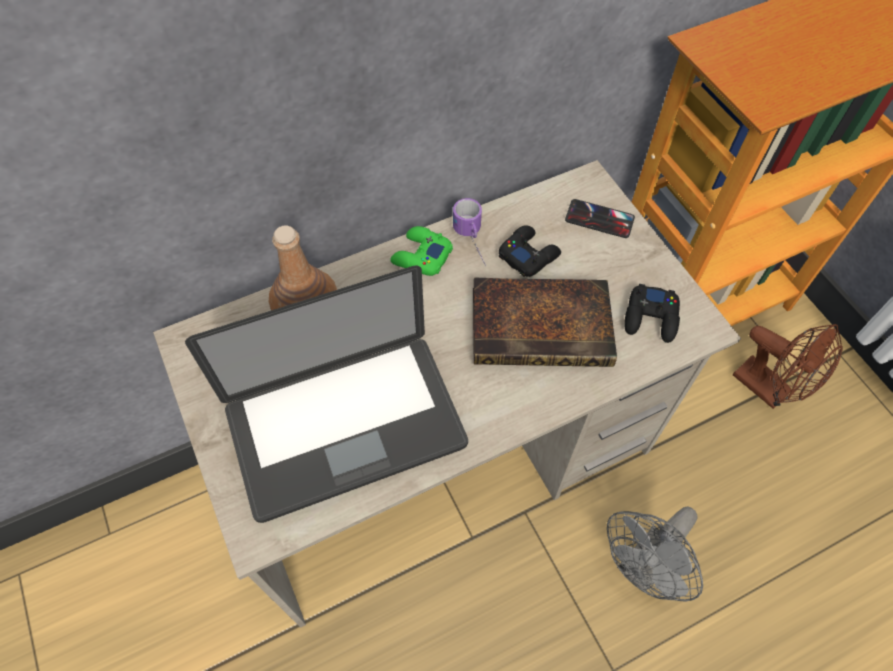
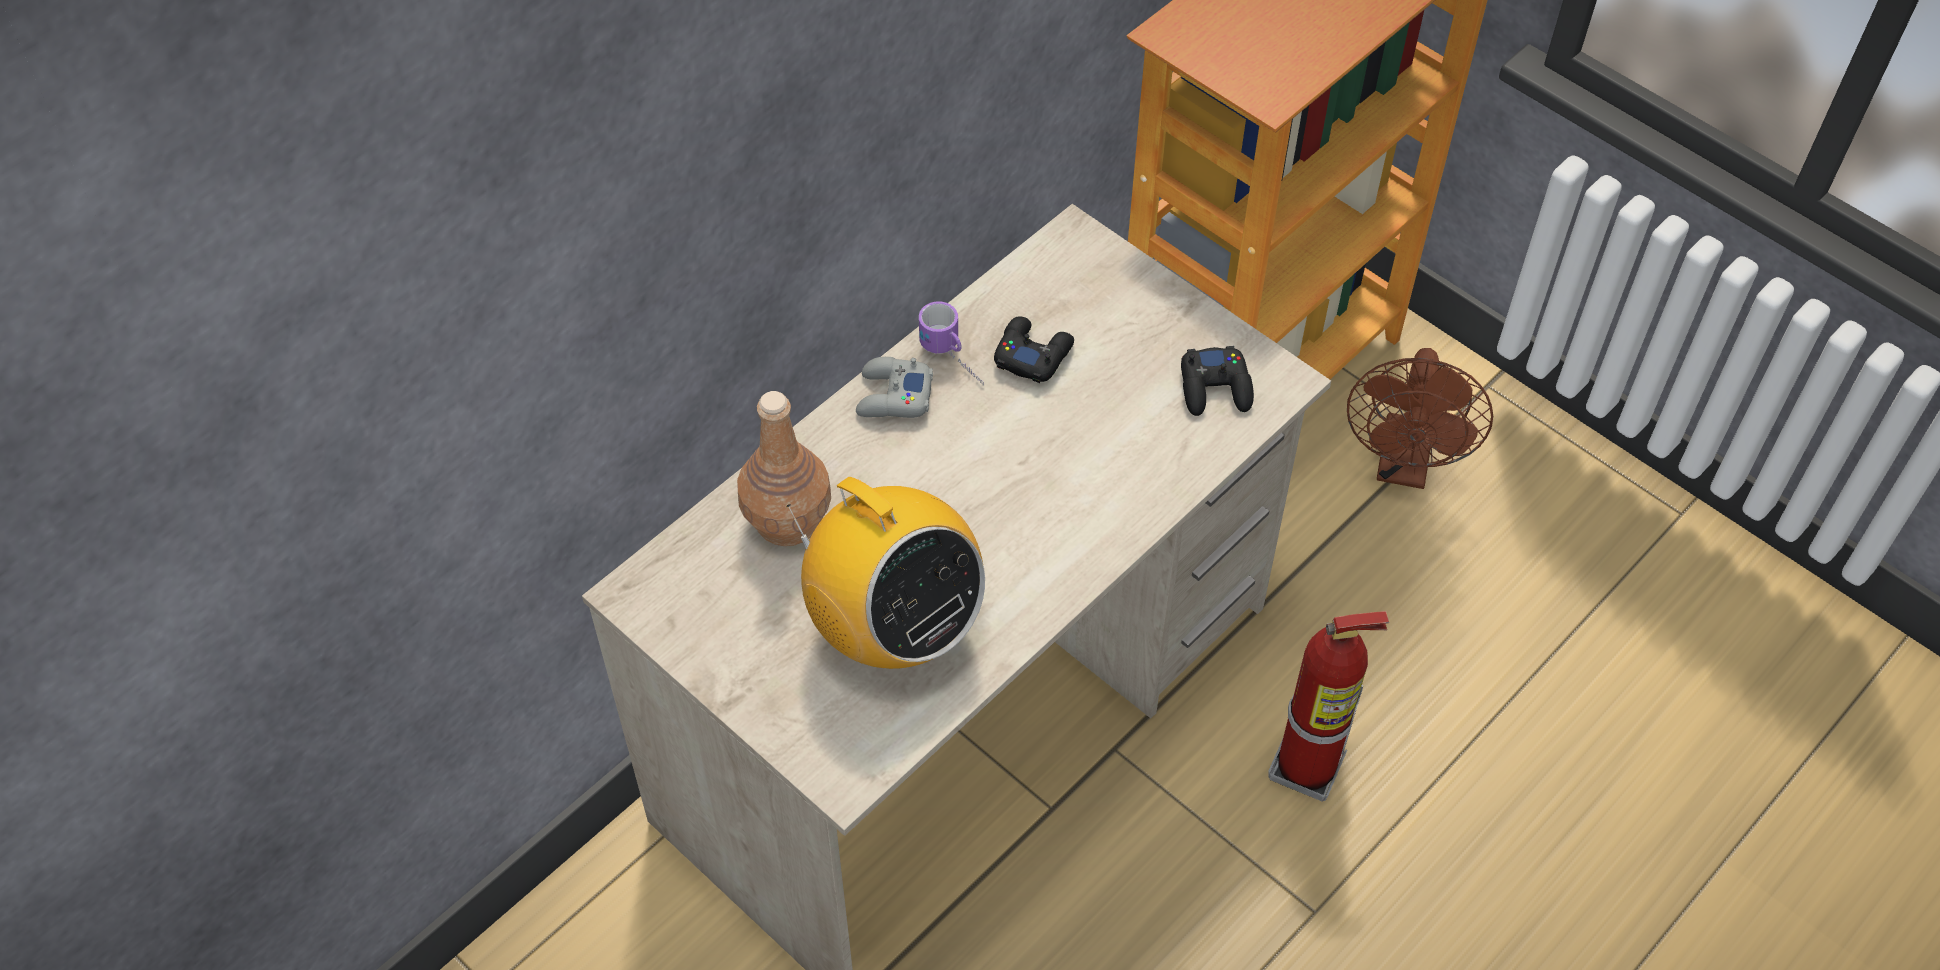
camera: 20 degrees left, 5 degrees down
laptop [185,266,468,523] -> radio [786,477,985,669]
green game controller [390,226,453,276] -> grey game controller [856,357,933,418]
book [473,277,617,367] -> none
phone [565,199,635,238] -> none
grey fan [607,506,703,602] -> fire extinguisher [1268,611,1389,802]
brown fan [733,324,843,409] -> brown fan turned 75 degrees clockwise [1347,348,1493,489]

